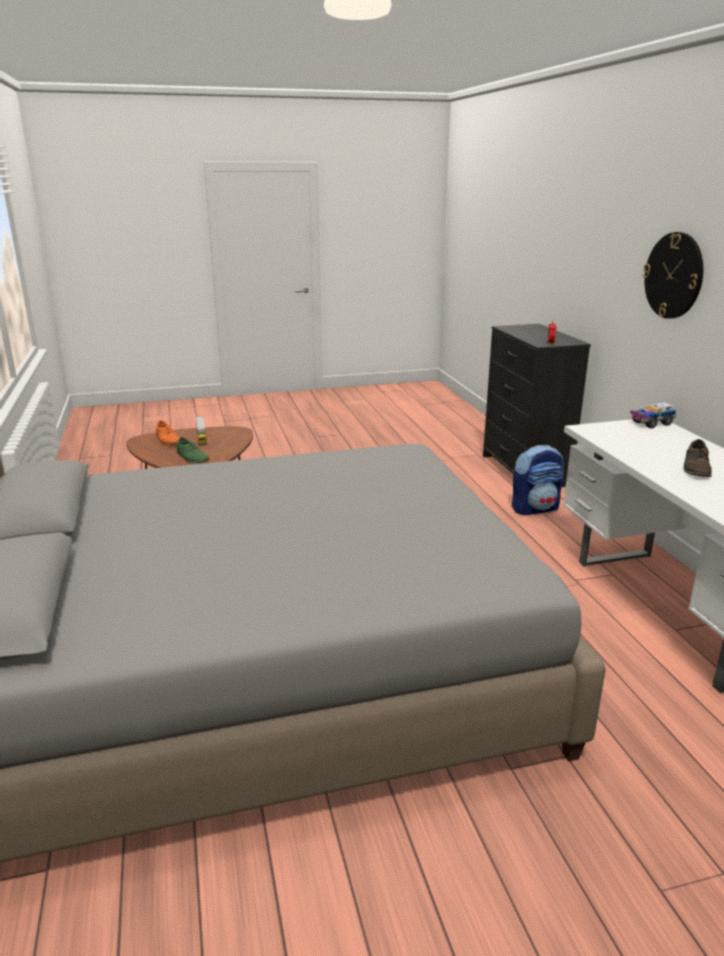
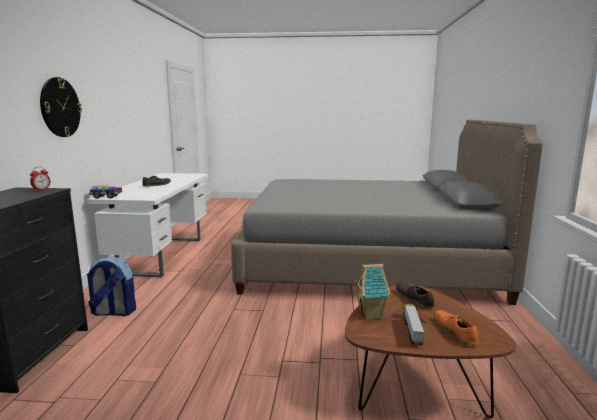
camera: 160 degrees left, 10 degrees down
green shoe [177,437,209,463] -> brown shoe [396,283,434,309]
none -> toy house [355,264,390,320]

